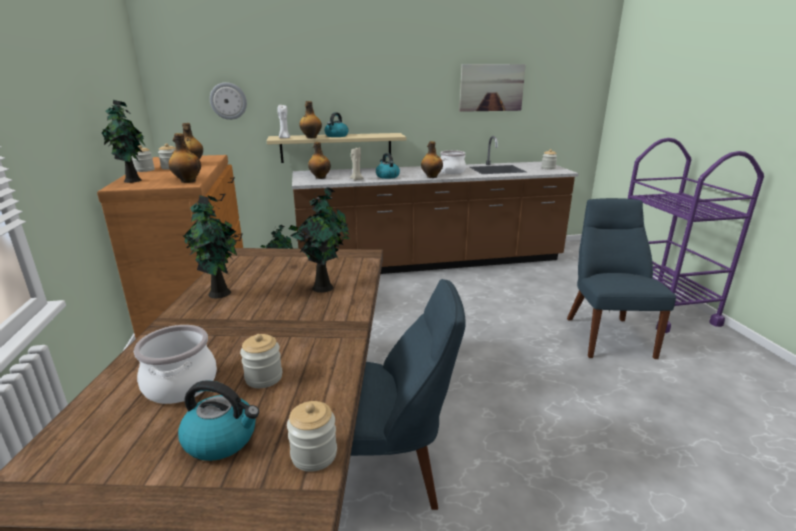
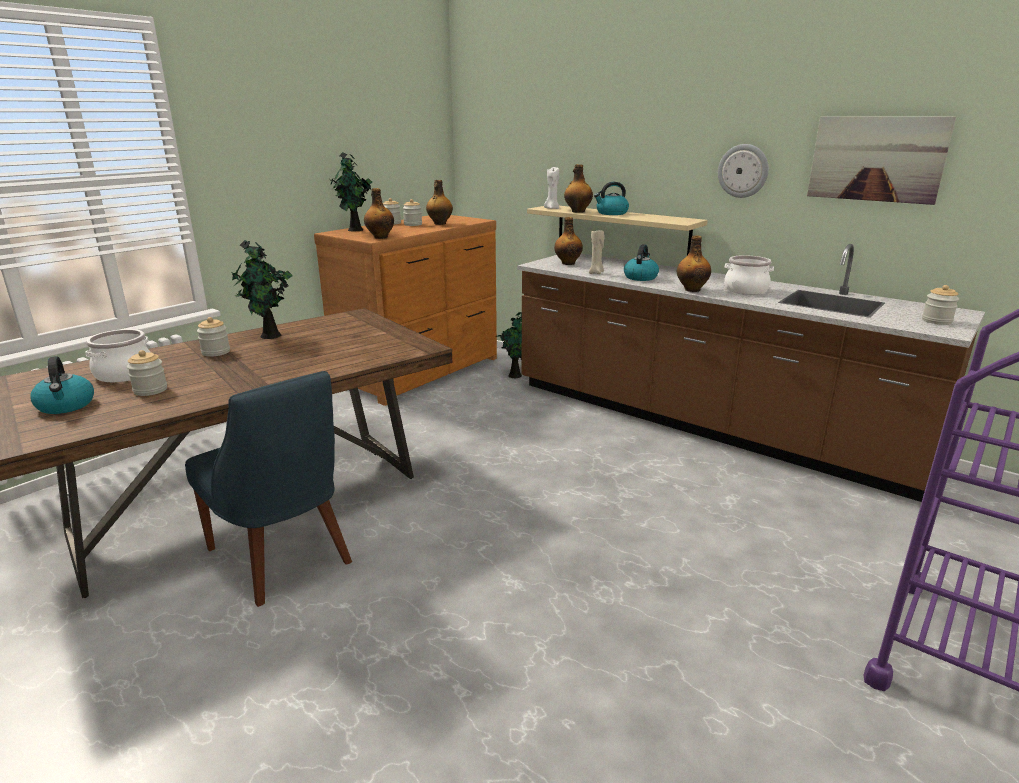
camera: 50 degrees right, 0 degrees up
wall clock [210,82,247,120] -> wall clock moved to [718,144,769,198]
jar [287,401,337,472] -> jar moved to [197,317,230,357]
potted plant [289,187,350,293] -> none
blue chair [567,198,676,359] -> none

